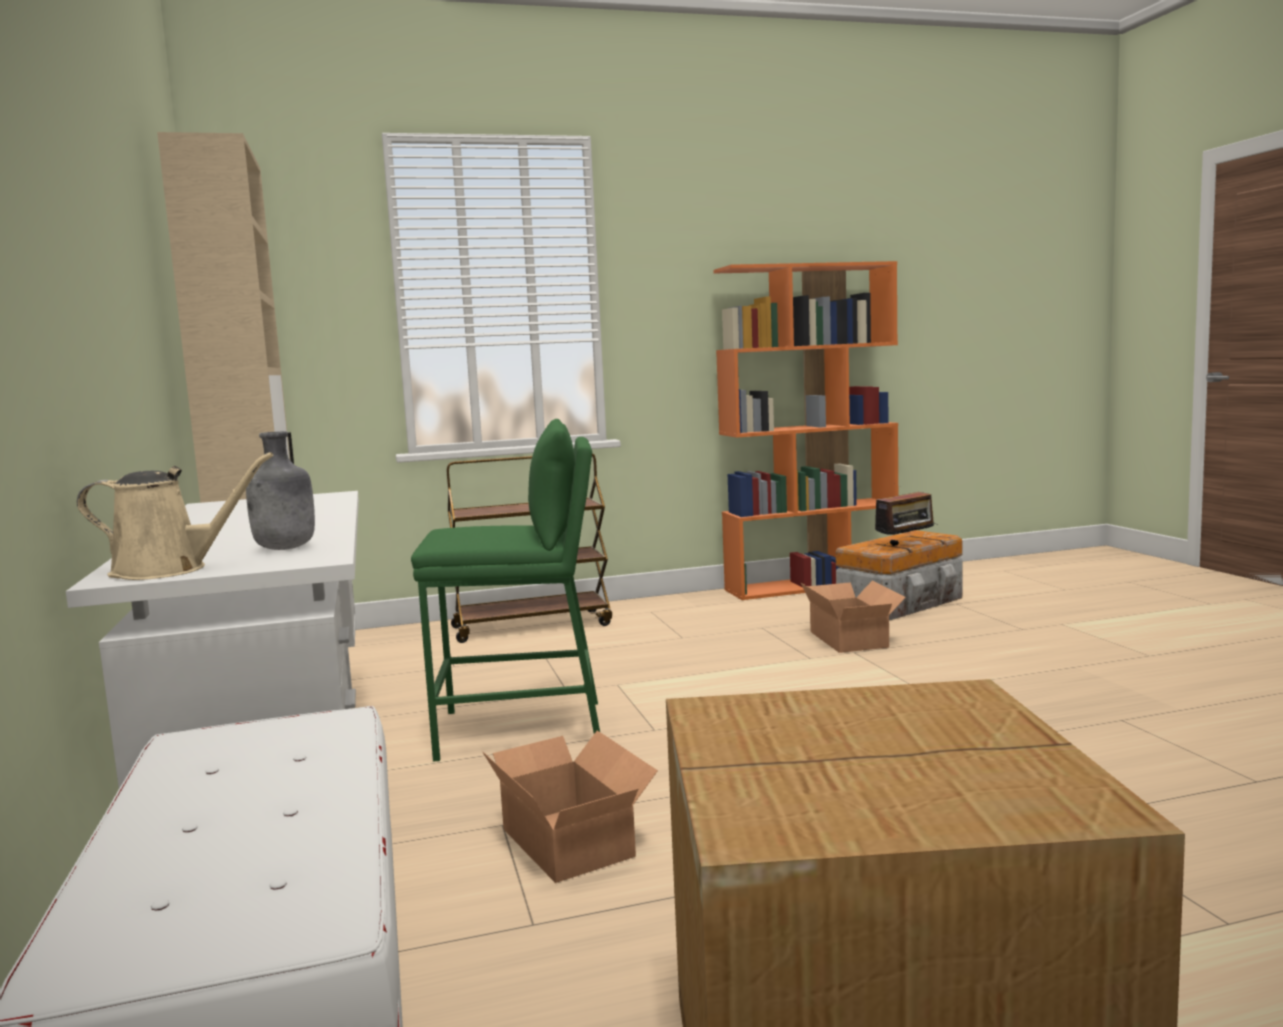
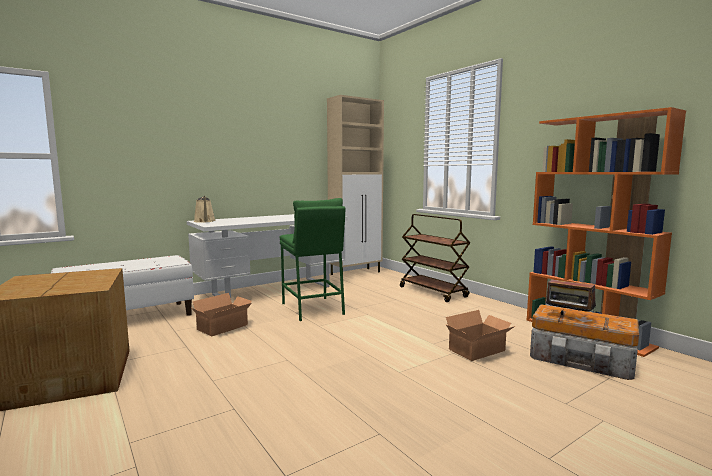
camera: 70 degrees right, 0 degrees up
grey bottle [246,431,315,550] -> none

